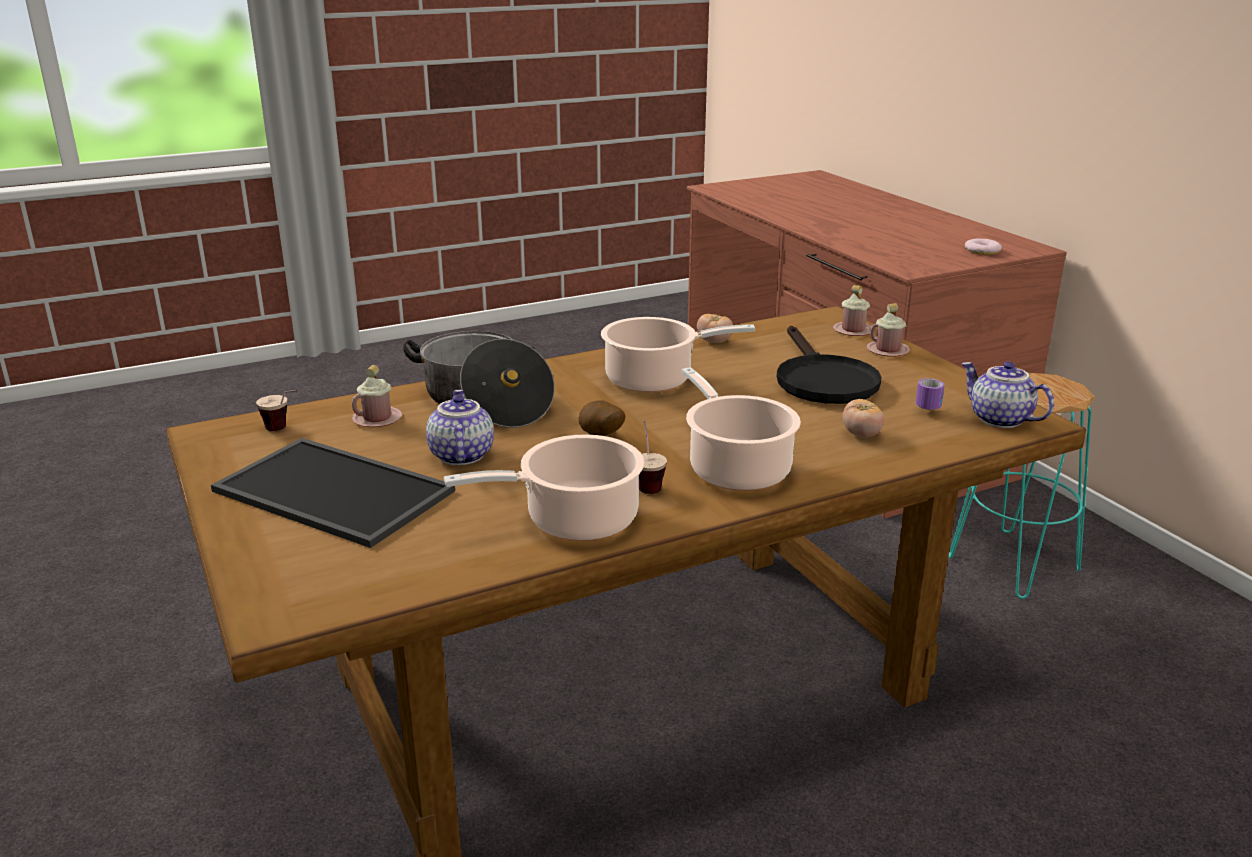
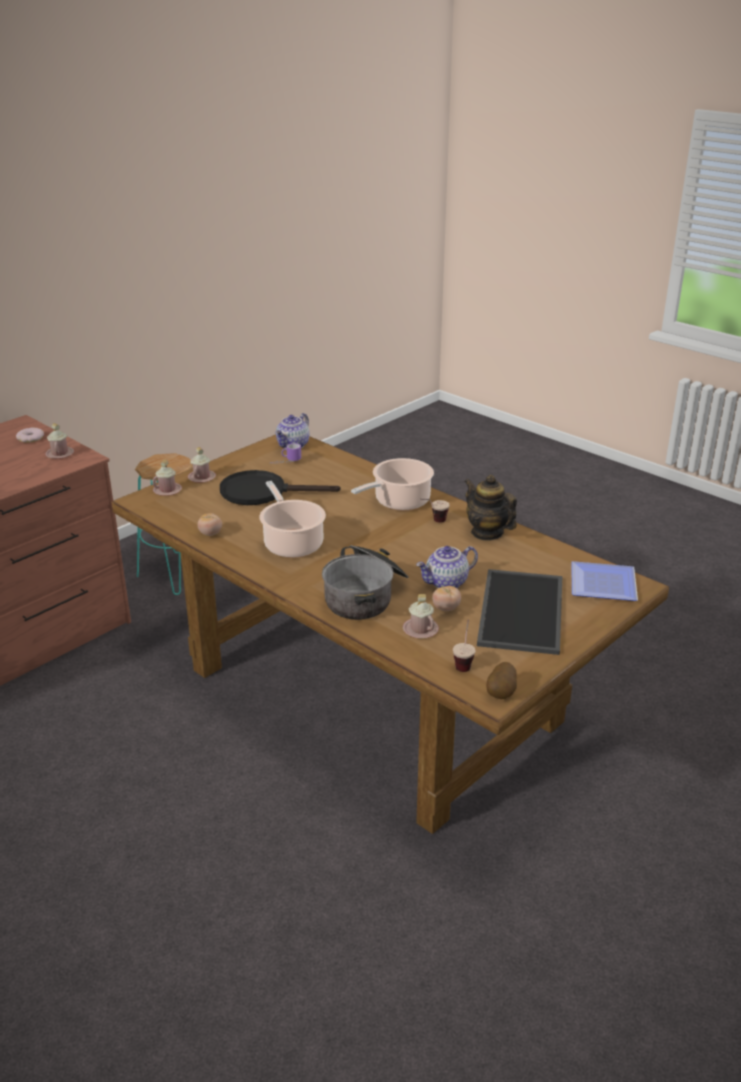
camera: 110 degrees left, 5 degrees up
cooking pot [444,434,644,541] -> teapot [464,475,517,541]
potato [579,400,625,436] -> potato moved to [486,662,517,699]
black frying pan [777,326,882,404] -> black frying pan turned 150 degrees counterclockwise [220,470,340,505]
tomato [842,399,884,438] -> tomato moved to [432,586,461,611]
none -> pink mug [45,423,74,459]
none -> plate [571,561,638,601]

